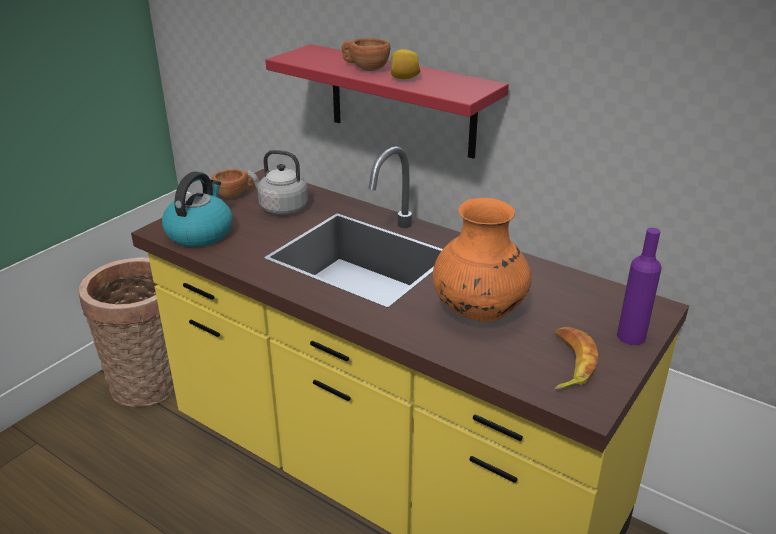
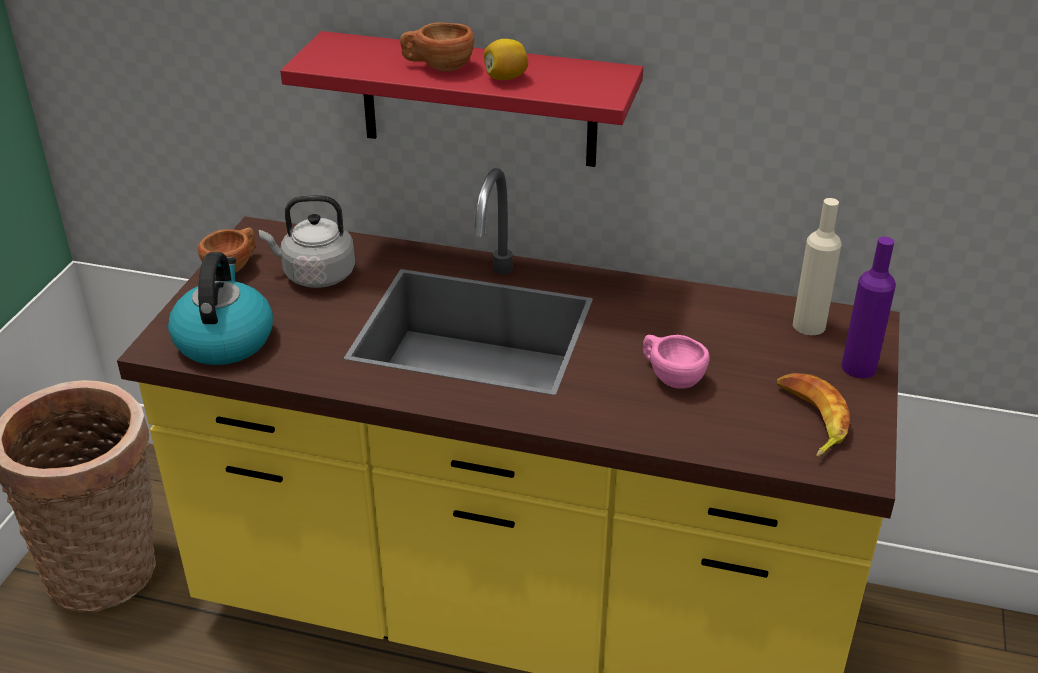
camera: 20 degrees left, 5 degrees up
orange vase [433,198,531,322] -> pink cup [643,335,710,389]
none -> beige bottle [793,198,842,335]

